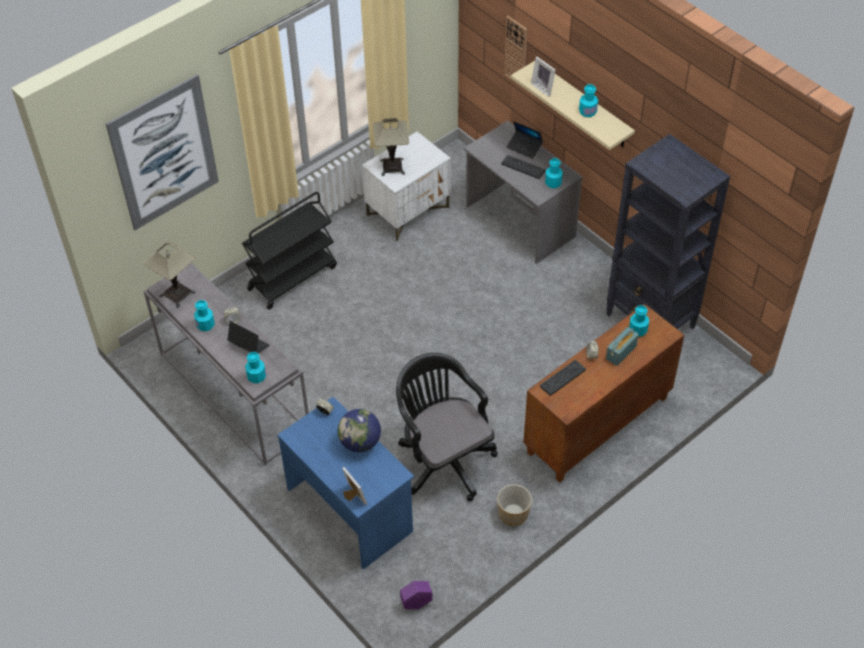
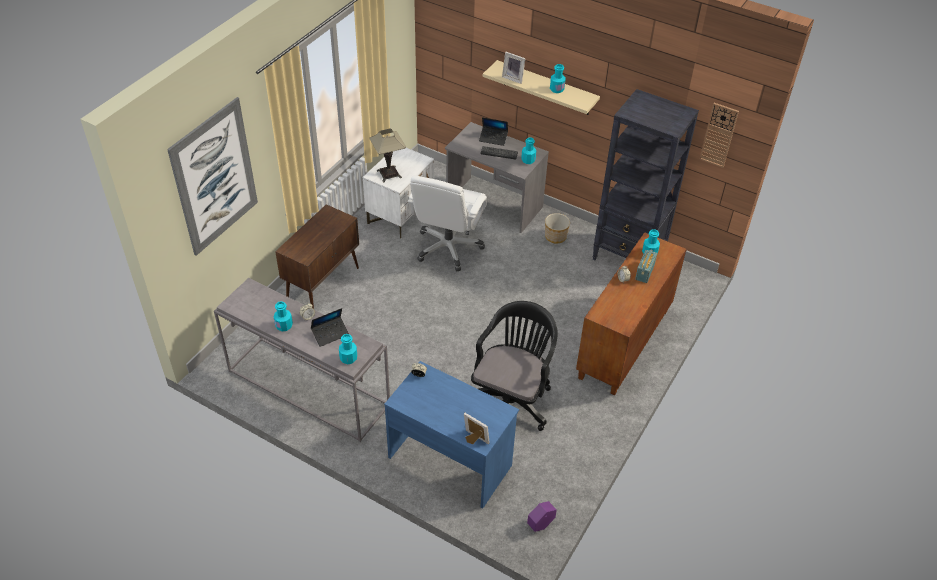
camera: 20 degrees left, 5 degrees down
table lamp [144,242,196,308] -> none
laptop [227,321,270,353] -> laptop turned 135 degrees clockwise [311,308,349,347]
black cart [242,192,337,310] -> brown cabinet [275,204,359,309]
globe [338,409,381,452] -> none
black office chair [396,353,498,501] -> black office chair turned 75 degrees clockwise [471,301,558,431]
planter [497,484,532,526] -> planter moved to [545,213,570,244]
wall clock [504,16,527,88] -> wall clock moved to [700,103,739,168]
keyboard [540,360,586,396] -> none
none -> white office chair [408,176,487,271]

